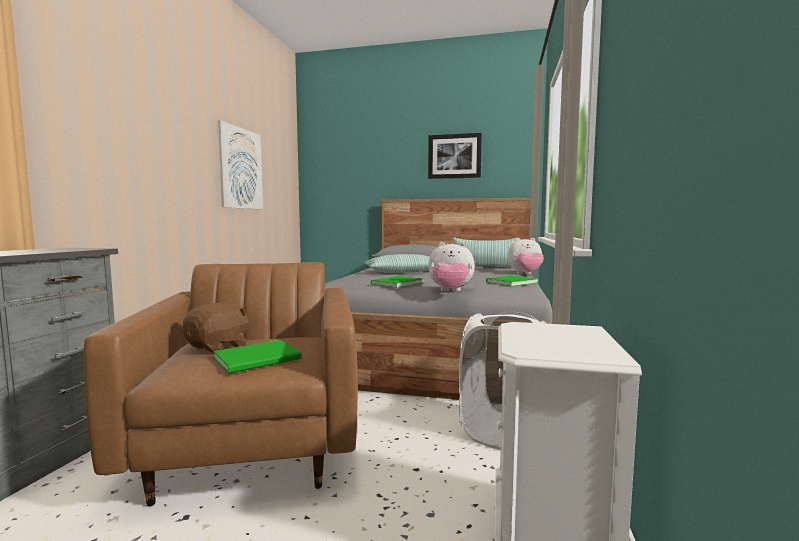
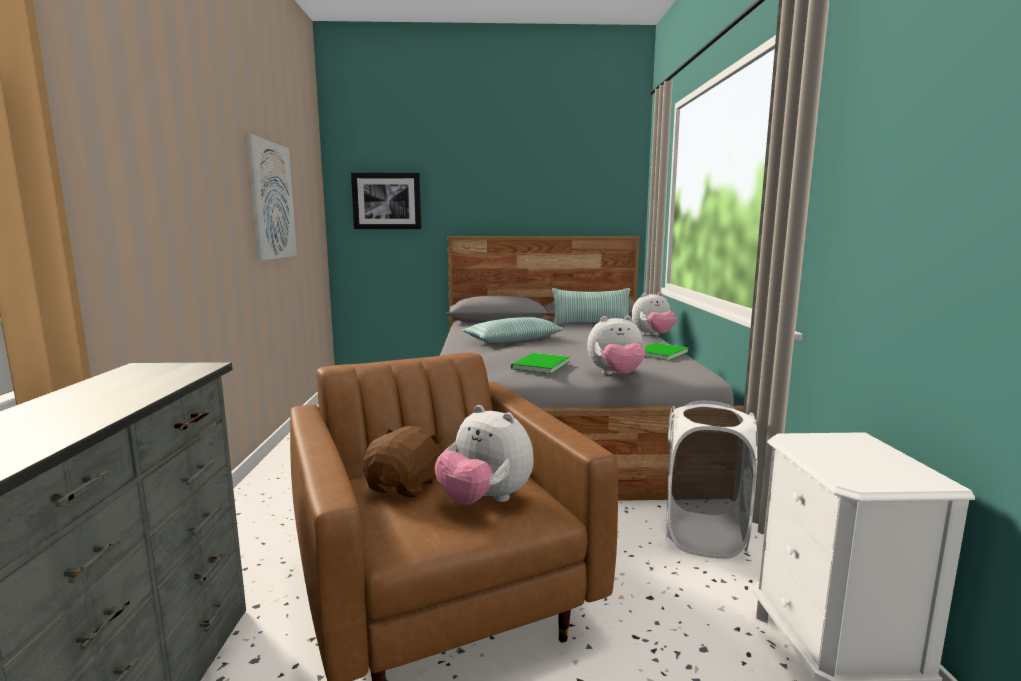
camera: 15 degrees left, 5 degrees up
green book [213,340,302,374] -> plush toy [435,405,533,505]
picture [428,133,482,179] -> picture moved to [351,173,421,229]

